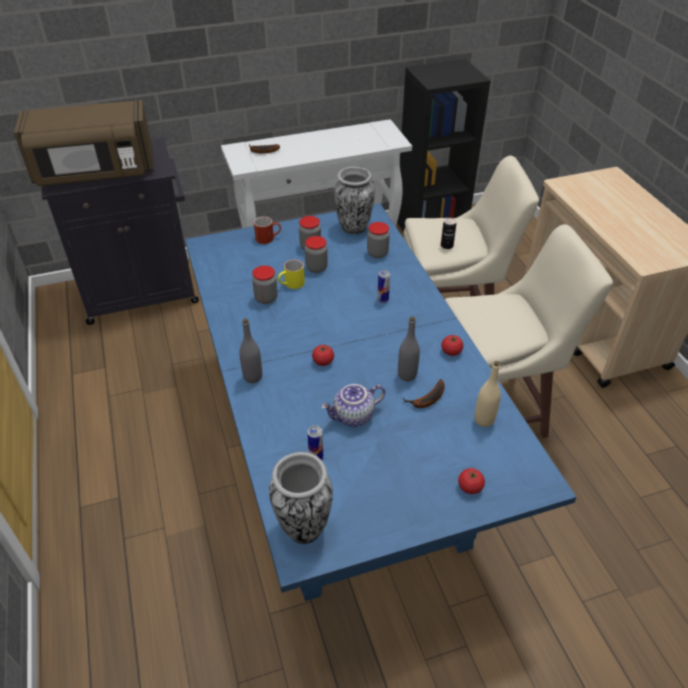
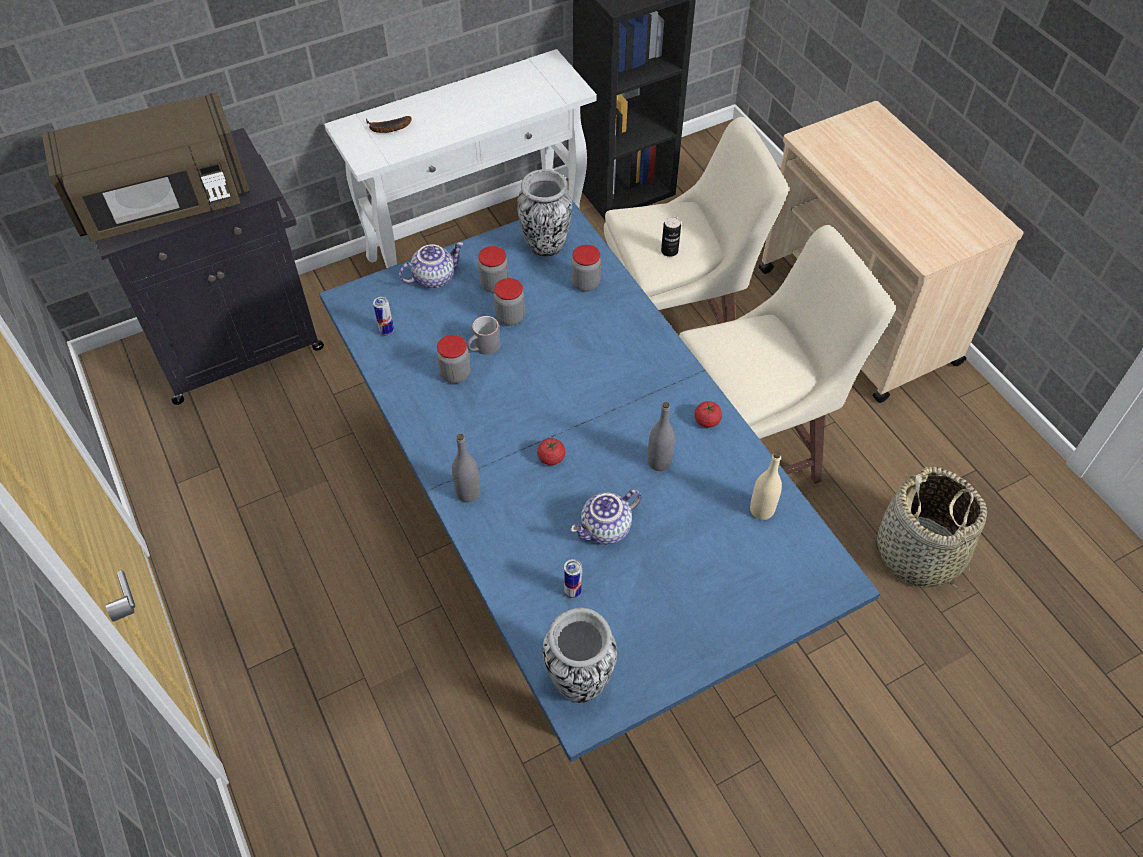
camera: 10 degrees left, 10 degrees up
red mug [254,217,281,244] -> teapot [399,242,464,288]
yellow mug [278,259,305,289] -> grey mug [467,316,500,355]
can [377,270,390,303] -> can moved to [373,297,394,336]
banana [403,379,445,408] -> none
tomato [458,468,485,494] -> none
none -> basket [876,466,987,592]

